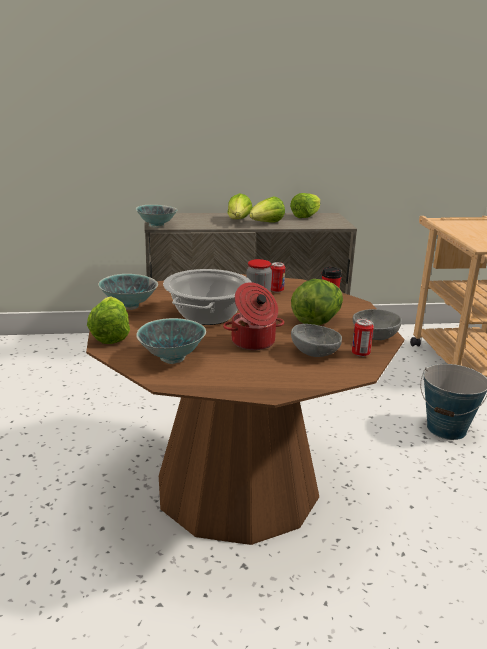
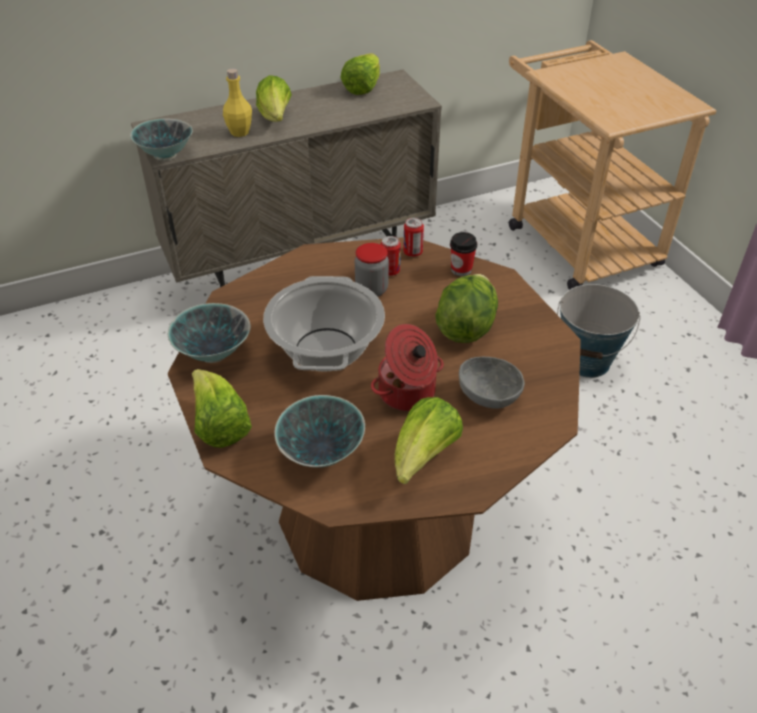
camera: 15 degrees left, 20 degrees up
lettuce [249,197,285,222] -> lettuce moved to [394,397,463,484]
can [352,319,374,357] -> can moved to [403,218,424,257]
grey bowl [353,309,402,340] -> none
none -> yellow bottle [223,68,252,137]

